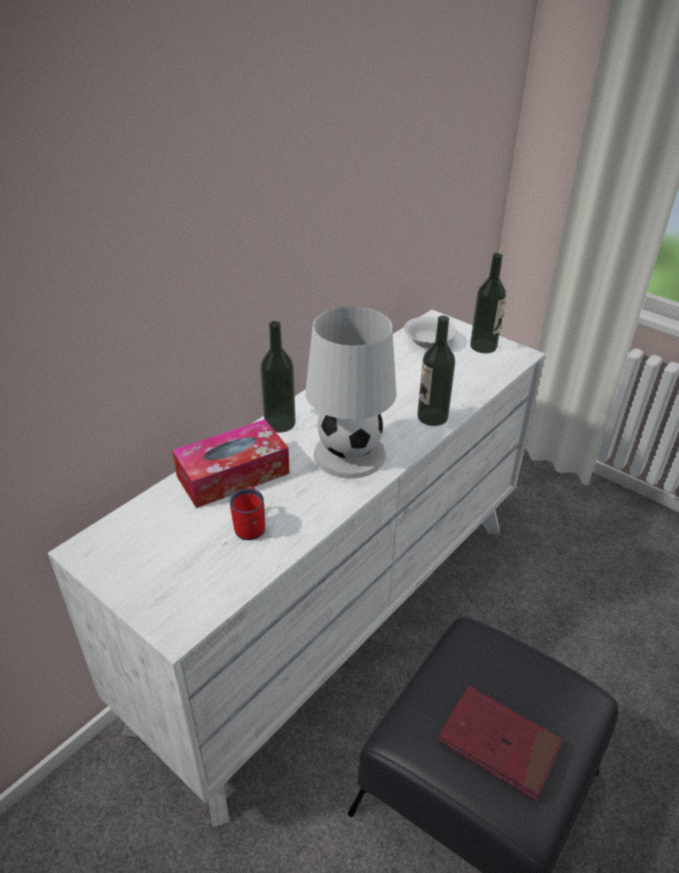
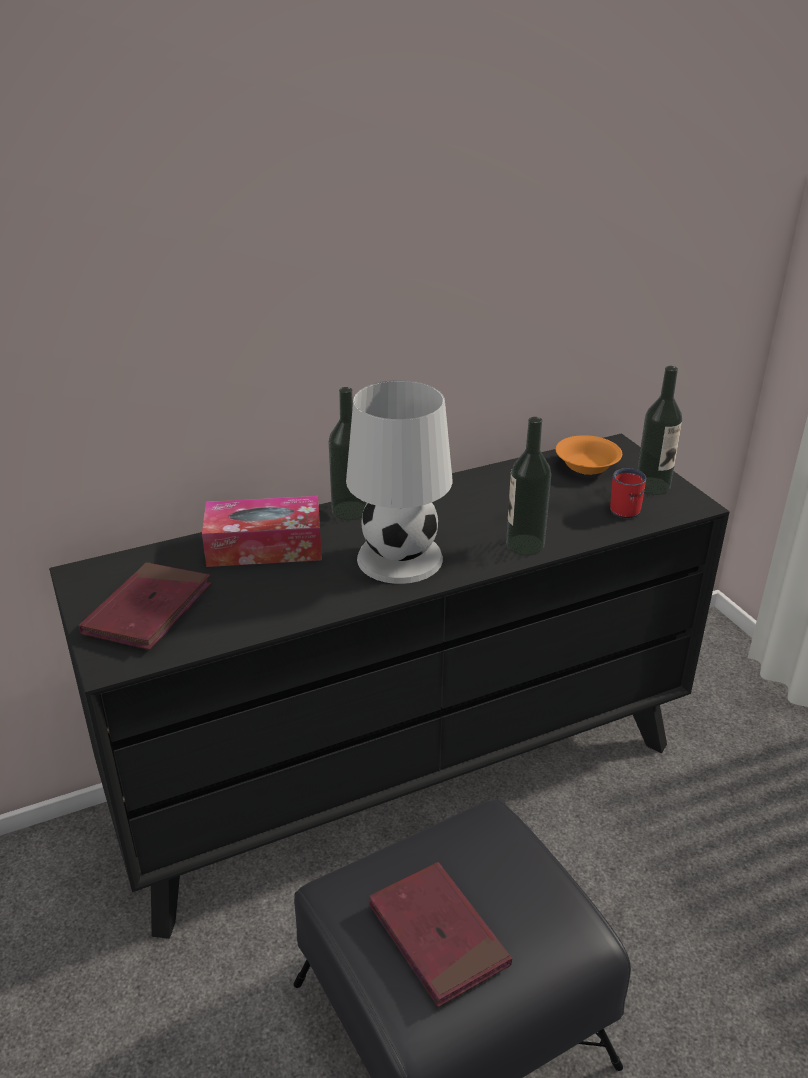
camera: 25 degrees right, 5 degrees down
white dresser [48,310,545,827] -> black dresser [49,433,730,939]
red mug [230,487,265,540] -> red mug moved to [610,468,646,518]
white bowl [404,317,456,348] -> orange bowl [556,435,622,475]
none -> red book [79,562,212,650]

